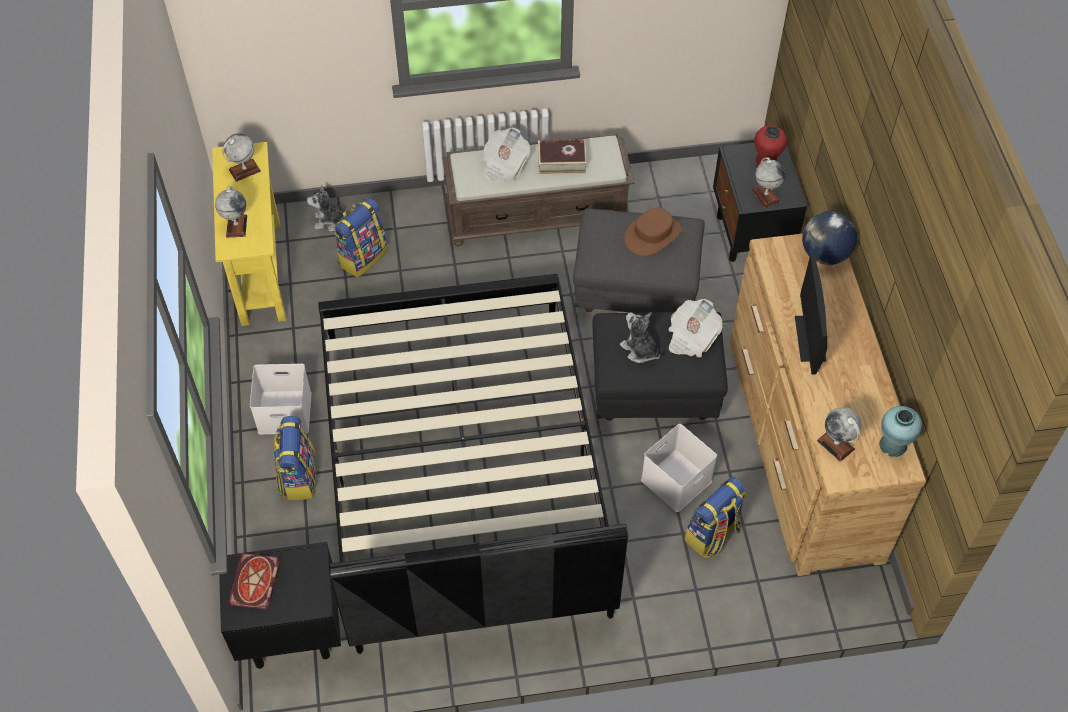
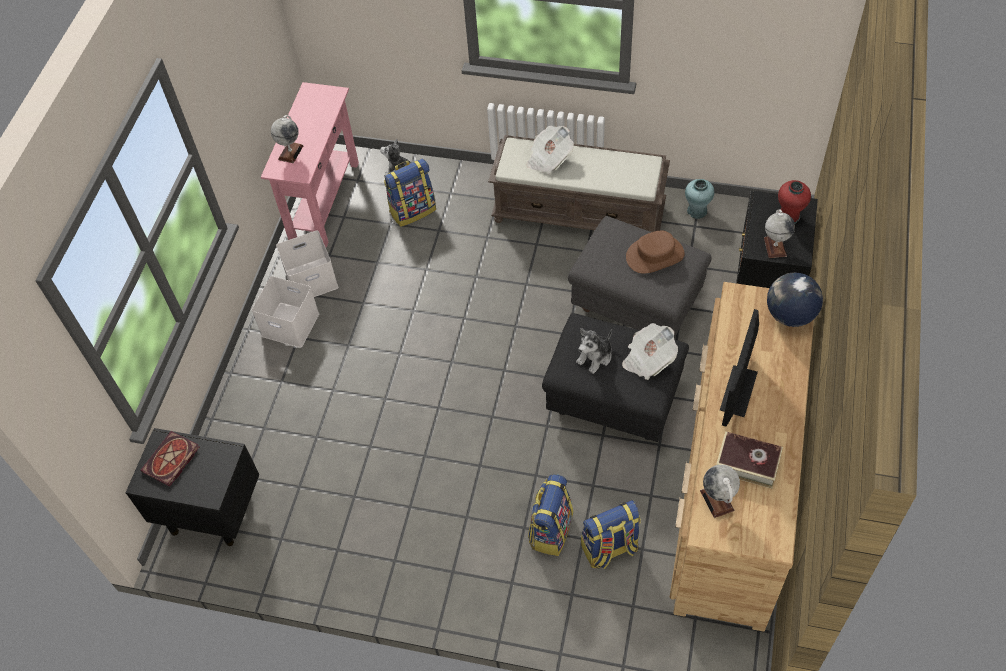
camera: 25 degrees right, 0 degrees up
yellow console table [212,142,286,326] -> pink console table [261,82,359,247]
globe [222,133,261,182] -> none
backpack [273,416,316,500] -> backpack moved to [528,474,573,556]
black bed [318,274,628,654] -> none
book [538,139,587,174] -> book moved to [716,431,783,489]
plush toy [620,312,660,363] -> plush toy turned 120 degrees counterclockwise [576,328,612,374]
white storage box [641,424,717,512] -> white storage box moved to [276,230,339,297]
turquoise vase [879,406,922,457] -> turquoise vase moved to [685,179,714,219]

